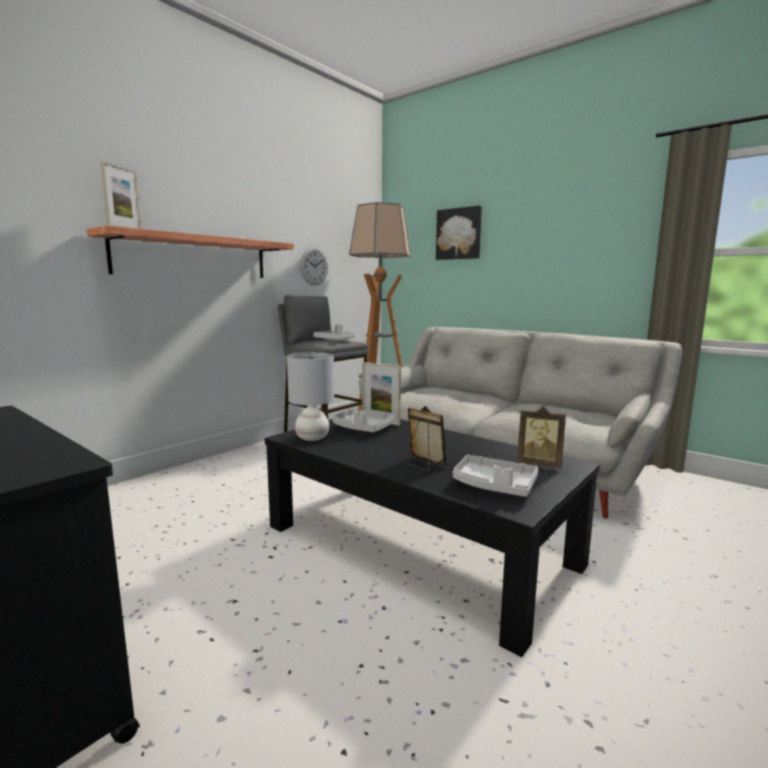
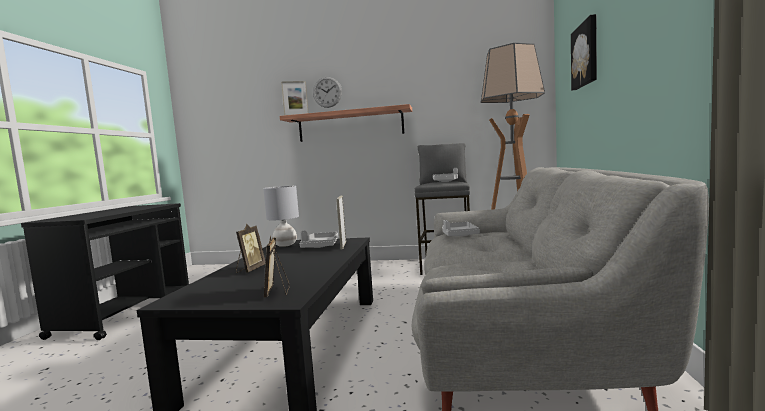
camera: 60 degrees right, 5 degrees down
wall clock [300,248,328,285] -> wall clock moved to [313,77,342,108]
grey tray [453,455,539,497] -> grey tray moved to [442,220,480,236]

